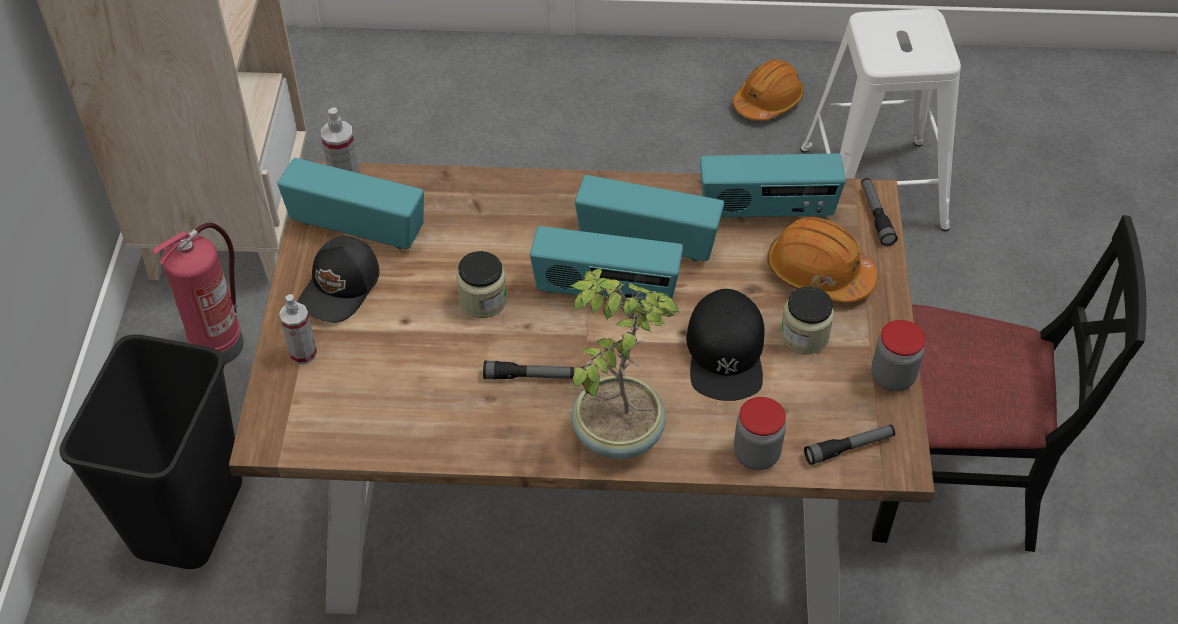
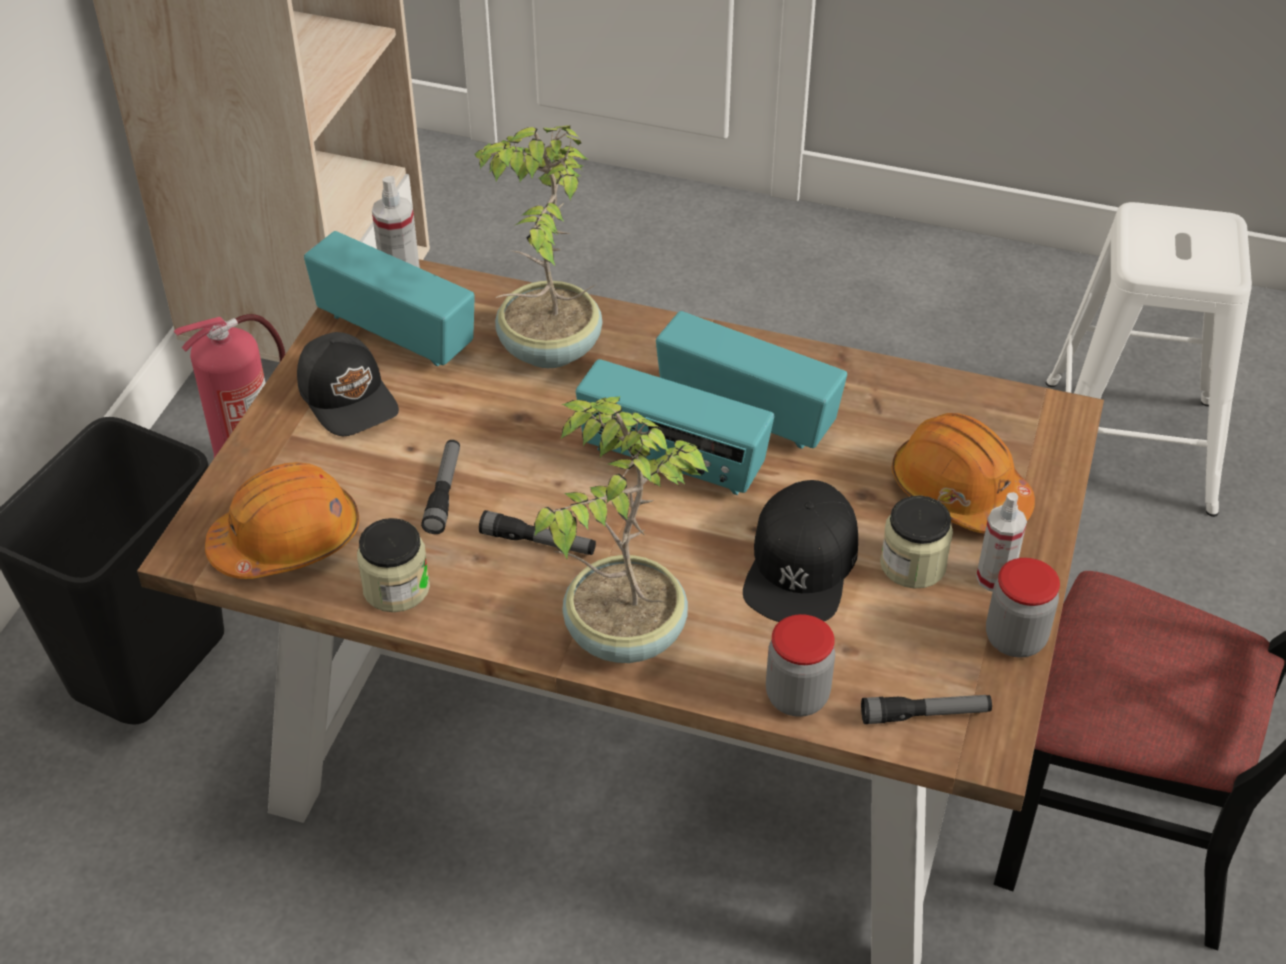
camera: 15 degrees right, 5 degrees down
spray bottle [279,294,317,364] -> spray bottle moved to [976,492,1027,591]
black cap [298,236,380,323] -> black cap turned 75 degrees counterclockwise [297,332,399,436]
jar [456,251,507,318] -> jar moved to [357,518,430,612]
radio [700,153,846,218] -> none
orange hard hat [733,59,804,121] -> orange hard hat moved to [205,462,359,579]
flashlight [861,178,898,246] -> flashlight moved to [421,440,460,534]
none -> potted plant [475,125,602,368]

